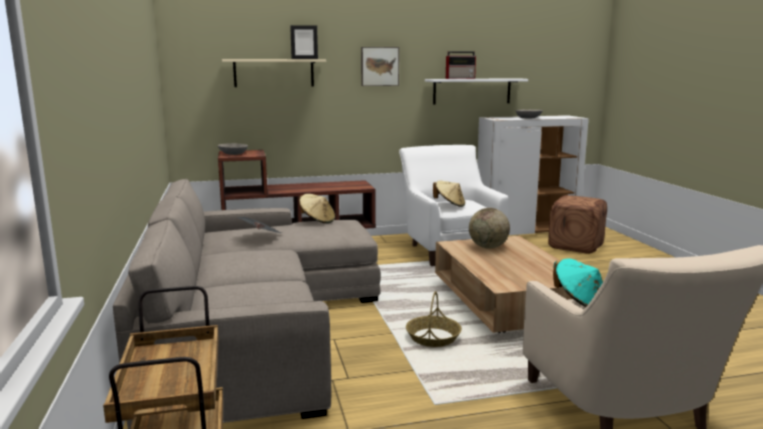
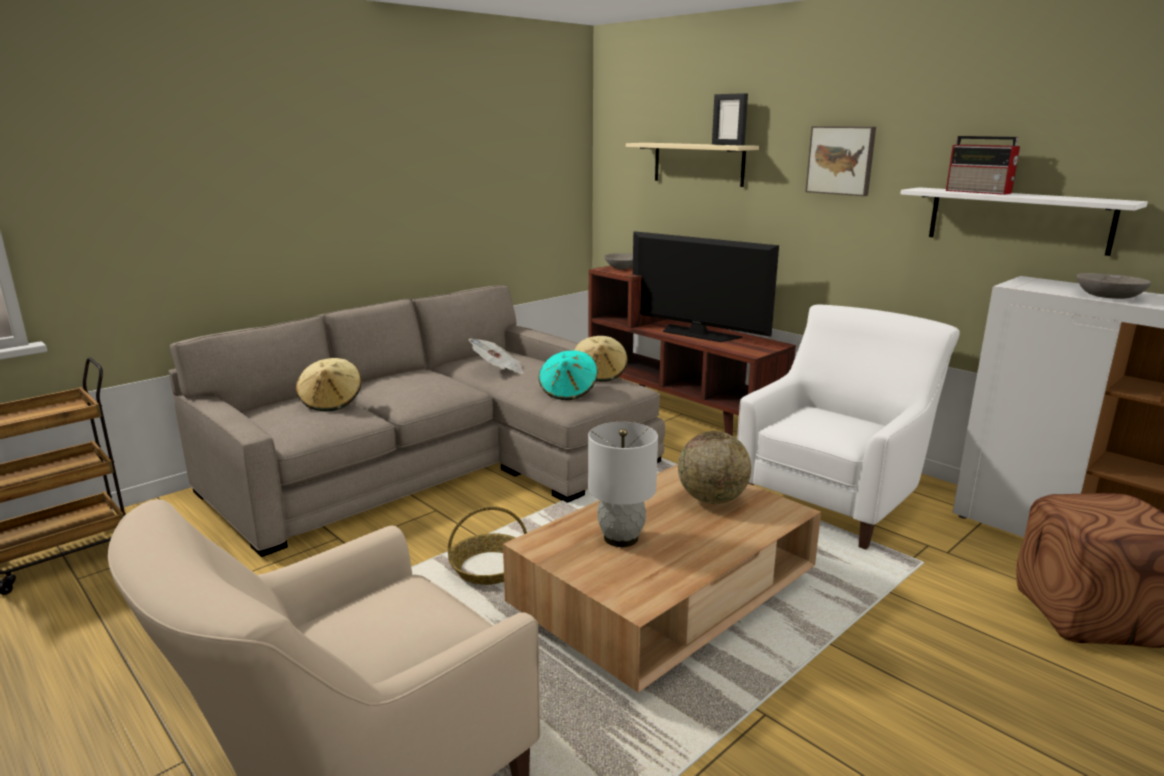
camera: 60 degrees right, 5 degrees up
beige hat [433,181,465,207] -> beige hat moved to [296,358,361,411]
turquoise hat [553,258,603,307] -> turquoise hat moved to [539,350,598,400]
none -> white table lamp [588,422,658,547]
none -> television [633,231,779,342]

